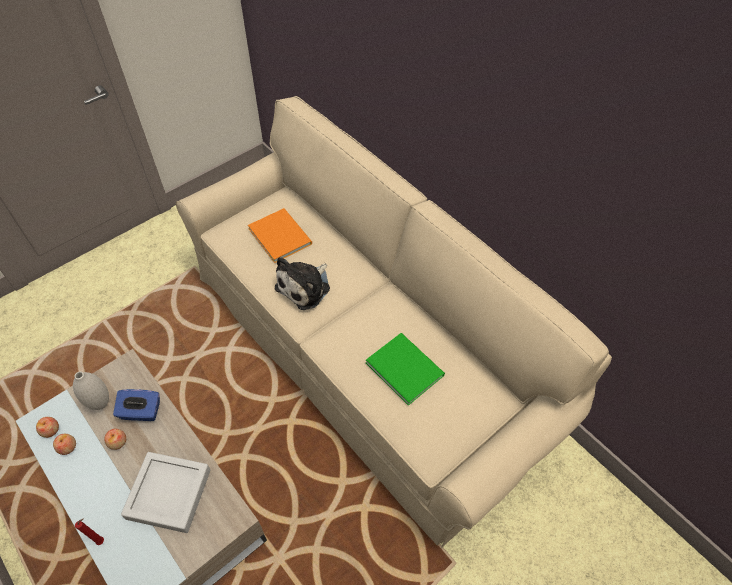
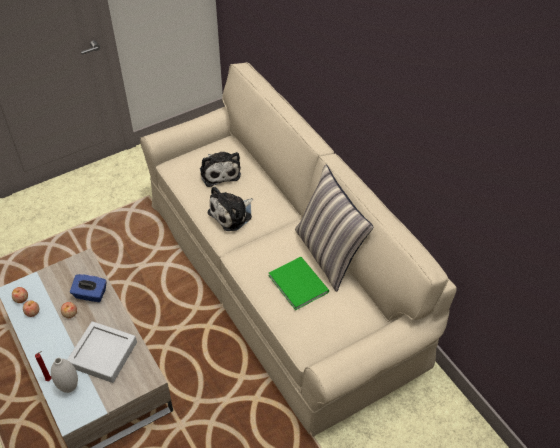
camera: 10 degrees right, 5 degrees down
white vase [73,372,109,410] -> white vase moved to [51,358,78,393]
orange book [248,208,312,263] -> plush toy [200,152,241,187]
none -> pillow [295,165,373,292]

